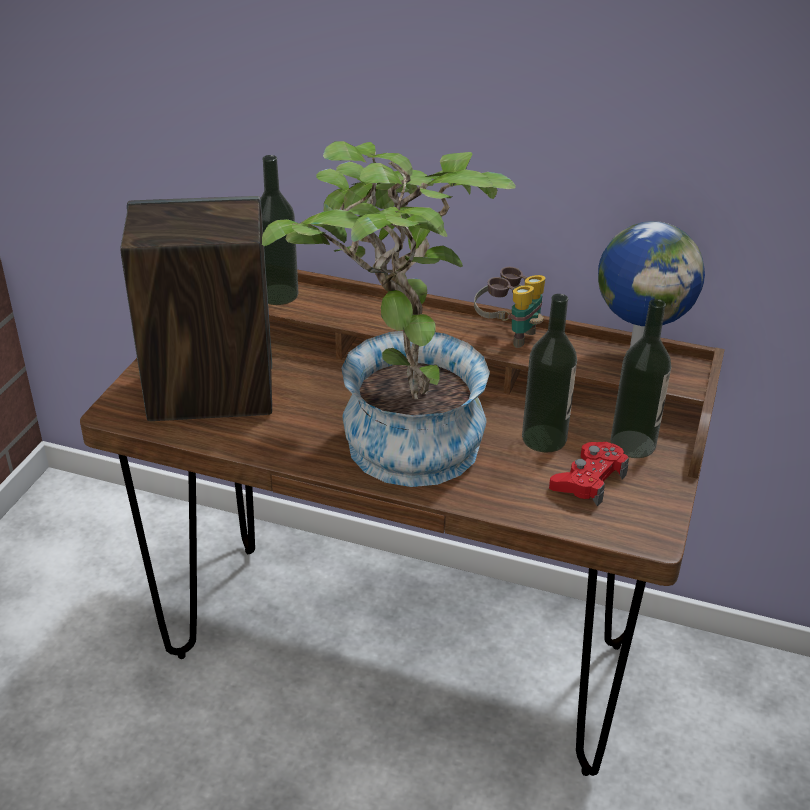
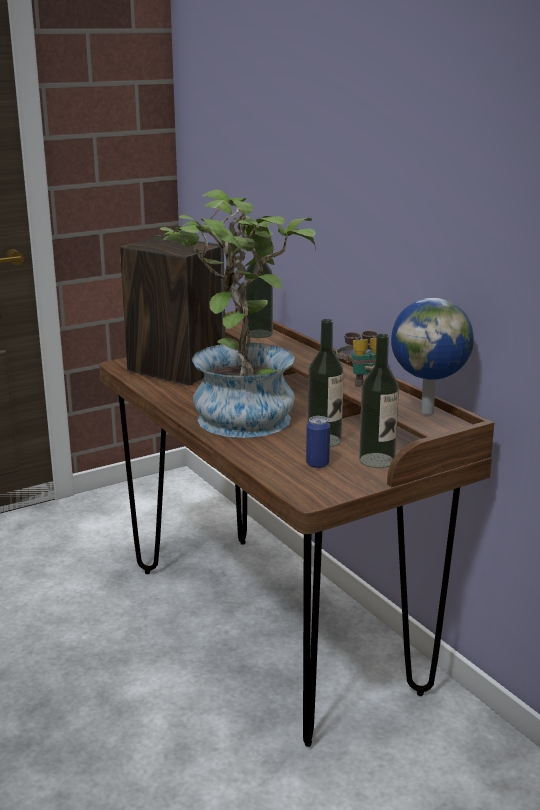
camera: 40 degrees right, 15 degrees down
red game controller [549,442,629,507] -> can [306,416,330,468]

